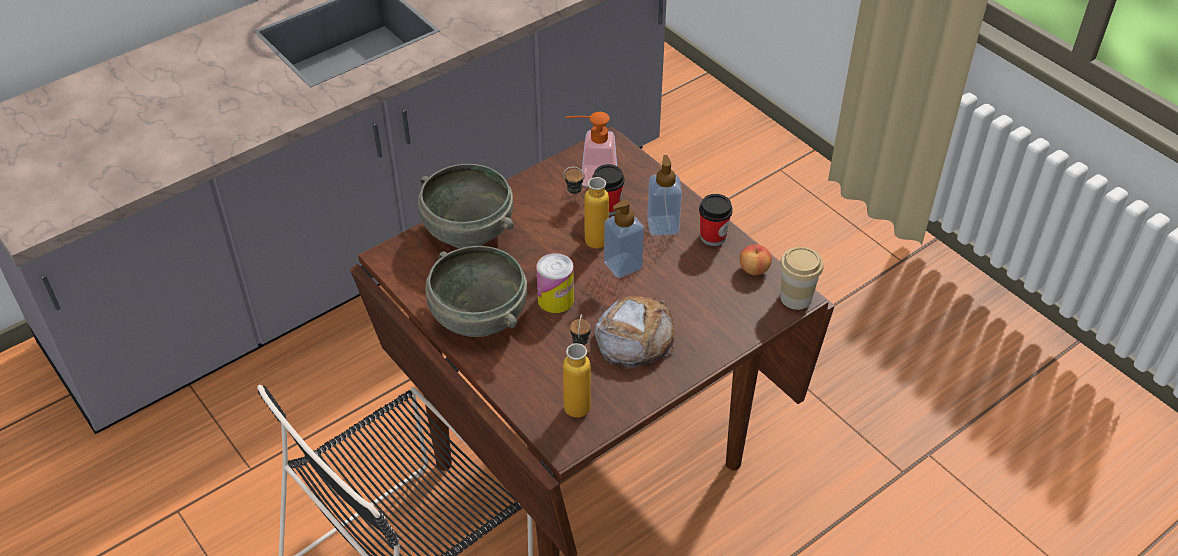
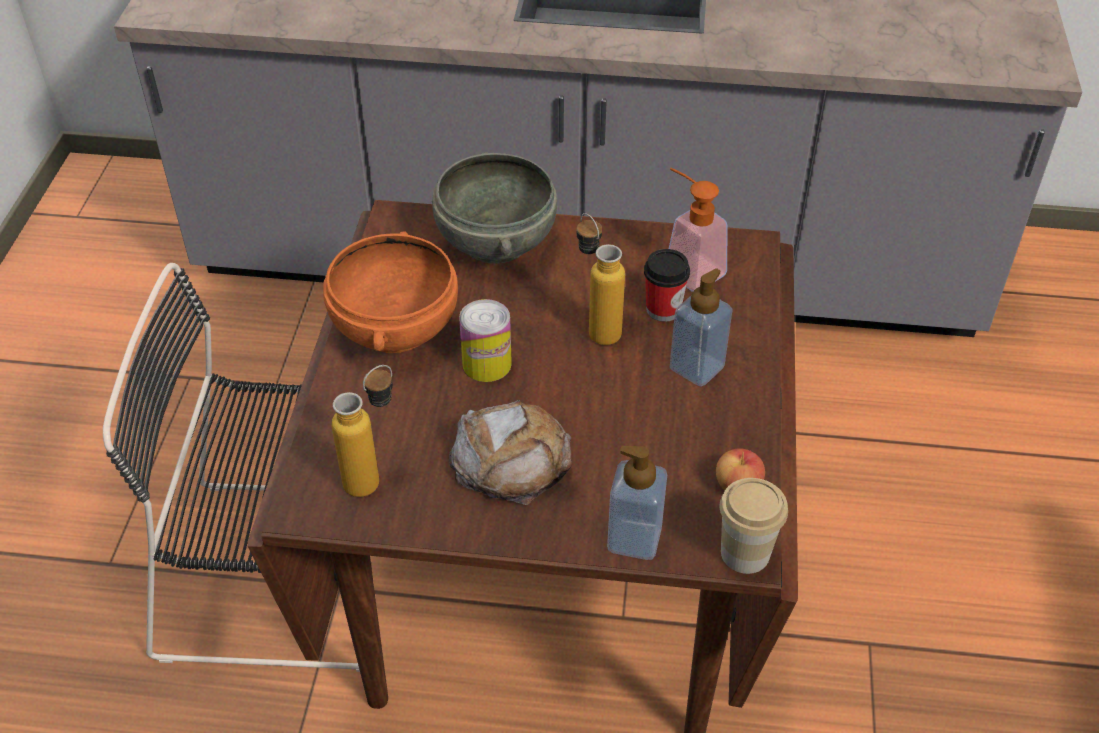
camera: 45 degrees right, 0 degrees up
grey bowl [425,246,527,337] -> orange bowl [323,231,458,353]
soap dispenser [604,200,644,278] -> soap dispenser moved to [607,446,667,560]
cup [699,194,733,246] -> none

